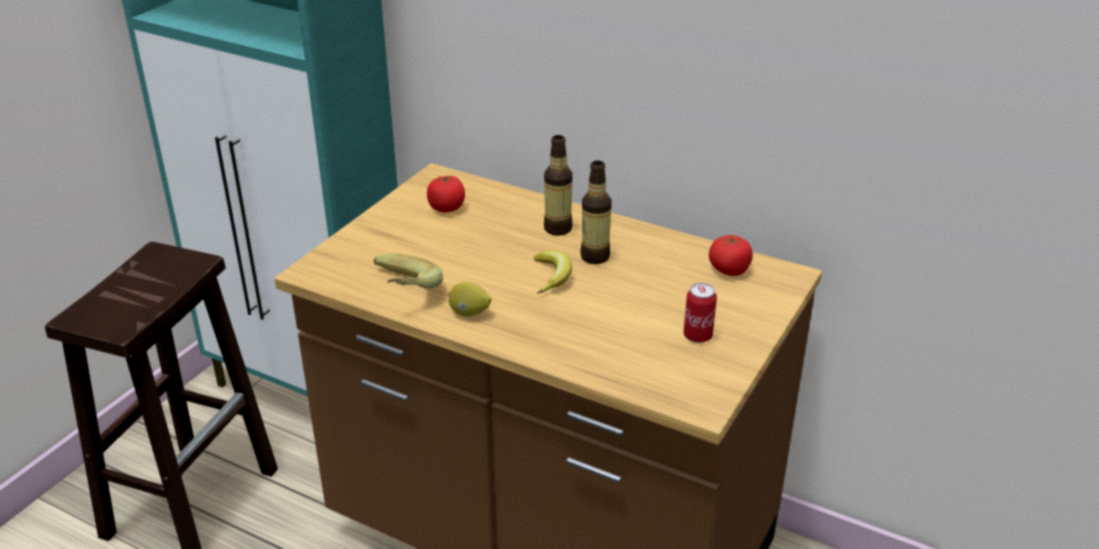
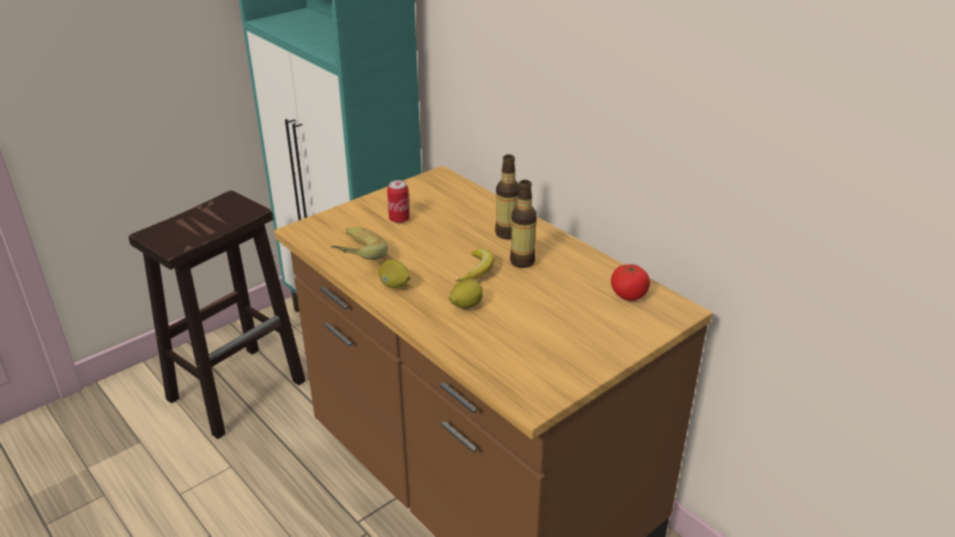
camera: 20 degrees right, 0 degrees up
tomato [427,176,465,212] -> none
can [684,283,717,343] -> can moved to [387,180,410,223]
none -> lemon [449,279,483,309]

